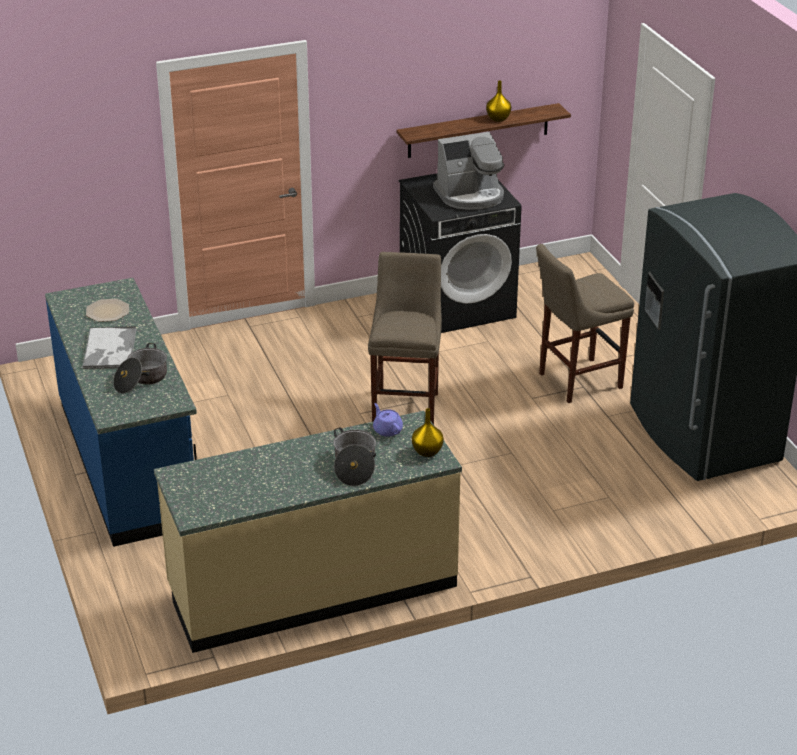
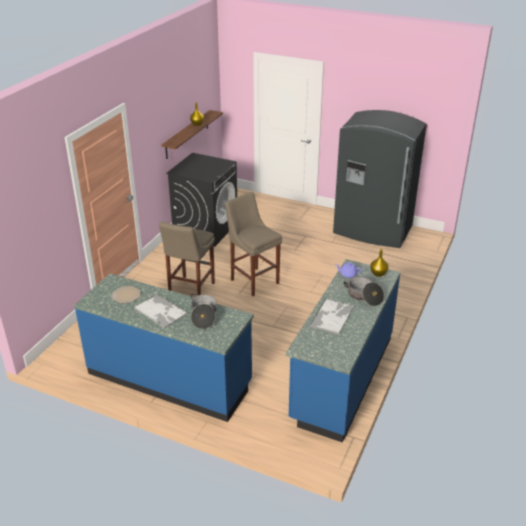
camera: 45 degrees left, 0 degrees up
beige counter [154,411,462,653] -> blue counter [286,259,401,443]
coffee machine [433,132,504,210] -> none
beige stool [536,244,634,403] -> beige stool moved to [159,221,215,295]
none -> tray [309,299,354,335]

